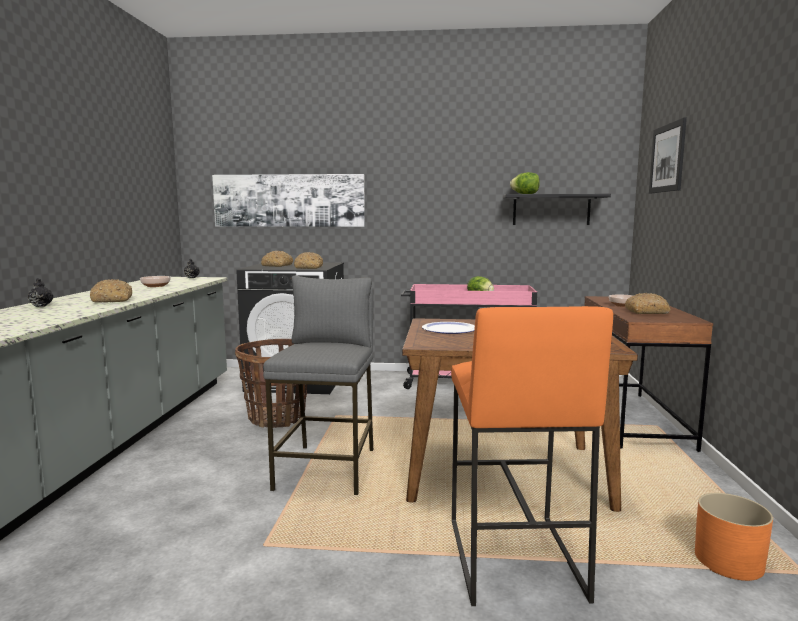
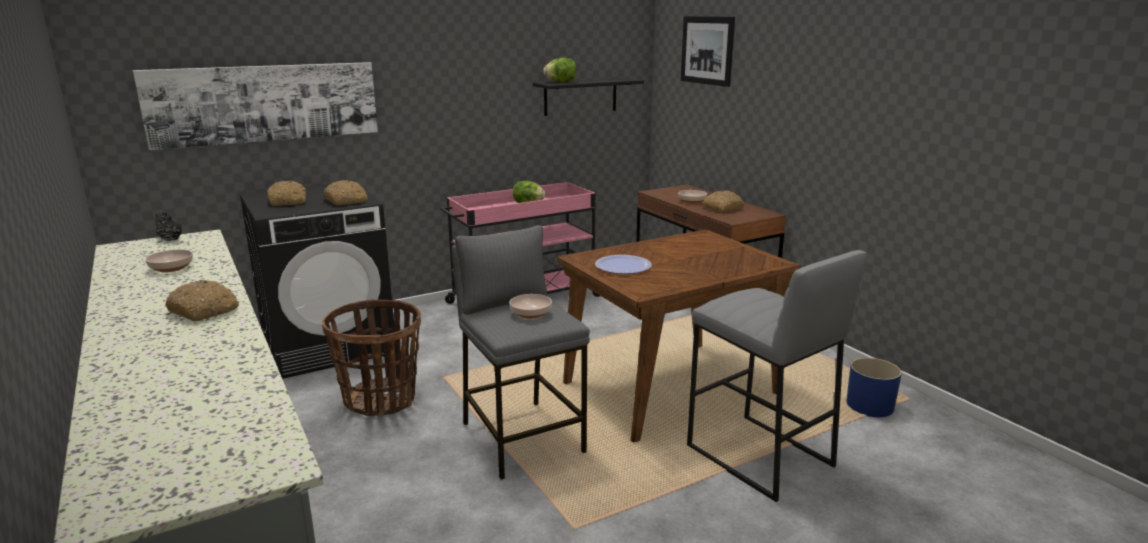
camera: 35 degrees left, 10 degrees up
black teapot [28,278,53,307] -> none
orange stool [451,306,613,606] -> grey stool [687,250,867,502]
orange planter [695,493,773,581] -> blue planter [847,358,902,417]
none -> bowl [509,294,552,319]

